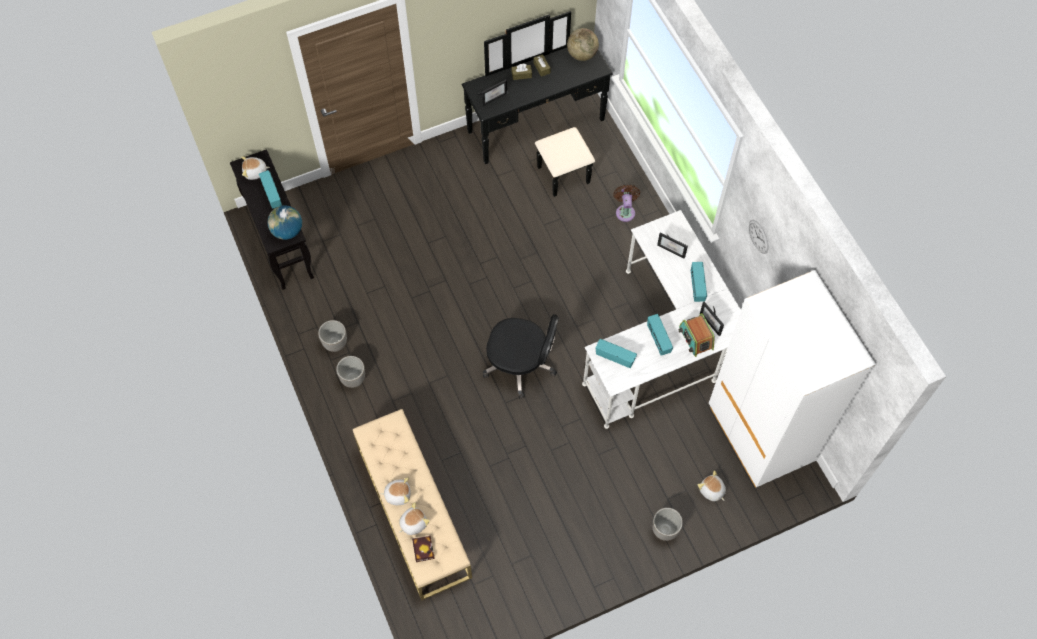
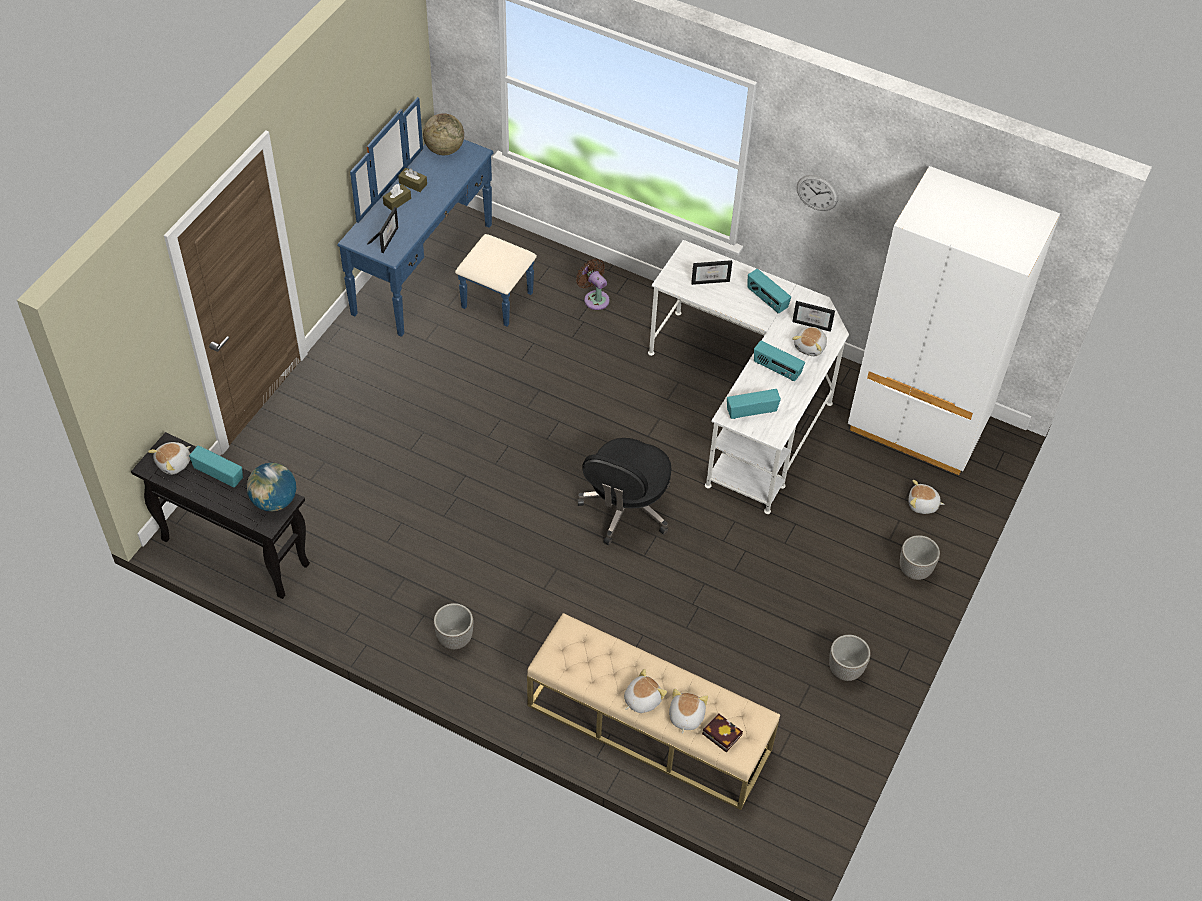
camera: 40 degrees left, 10 degrees down
planter [318,320,347,352] -> planter moved to [829,635,870,681]
black dresser [462,11,613,197] -> blue dresser [337,97,537,337]
black office chair [483,314,559,399] -> black office chair turned 135 degrees clockwise [577,438,671,545]
radio [678,313,715,357] -> plush toy [792,327,827,356]

